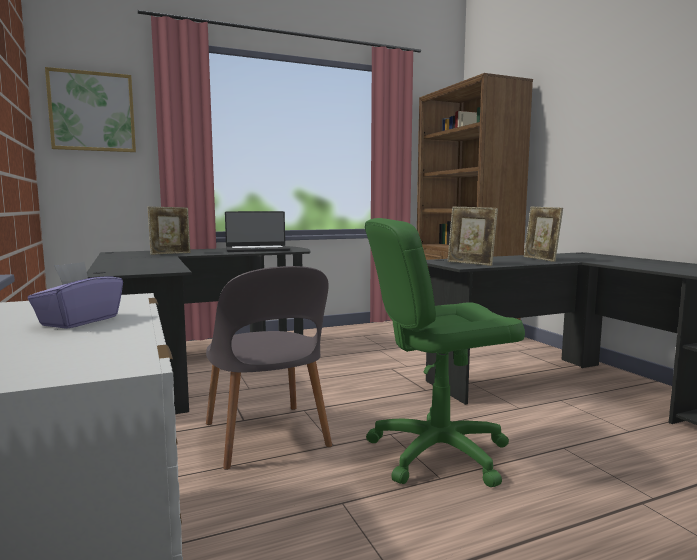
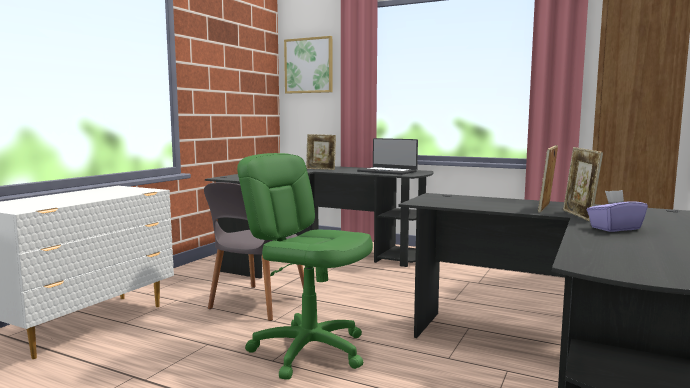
camera: 50 degrees right, 0 degrees up
purple tissue box [28,262,123,329] -> purple tissue box moved to [587,190,648,232]
picture frame [448,207,498,266] -> picture frame moved to [563,147,603,221]

